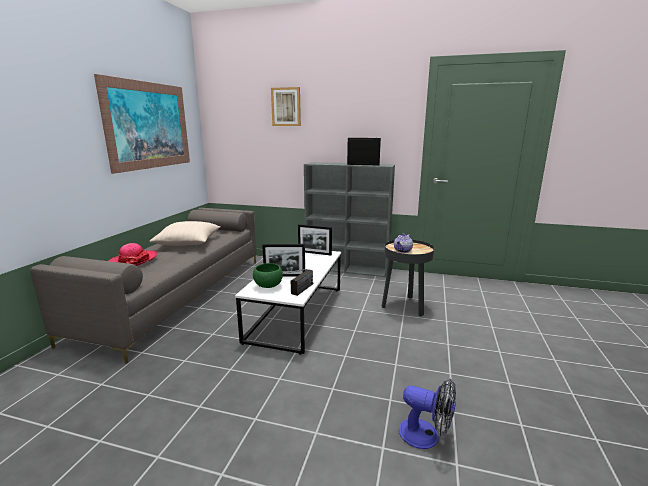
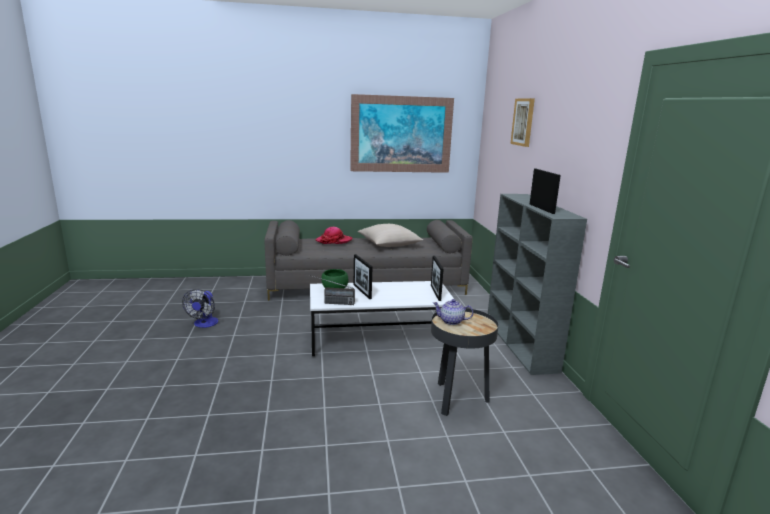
camera: 65 degrees right, 0 degrees up
fan [399,378,456,449] -> fan moved to [182,289,218,328]

